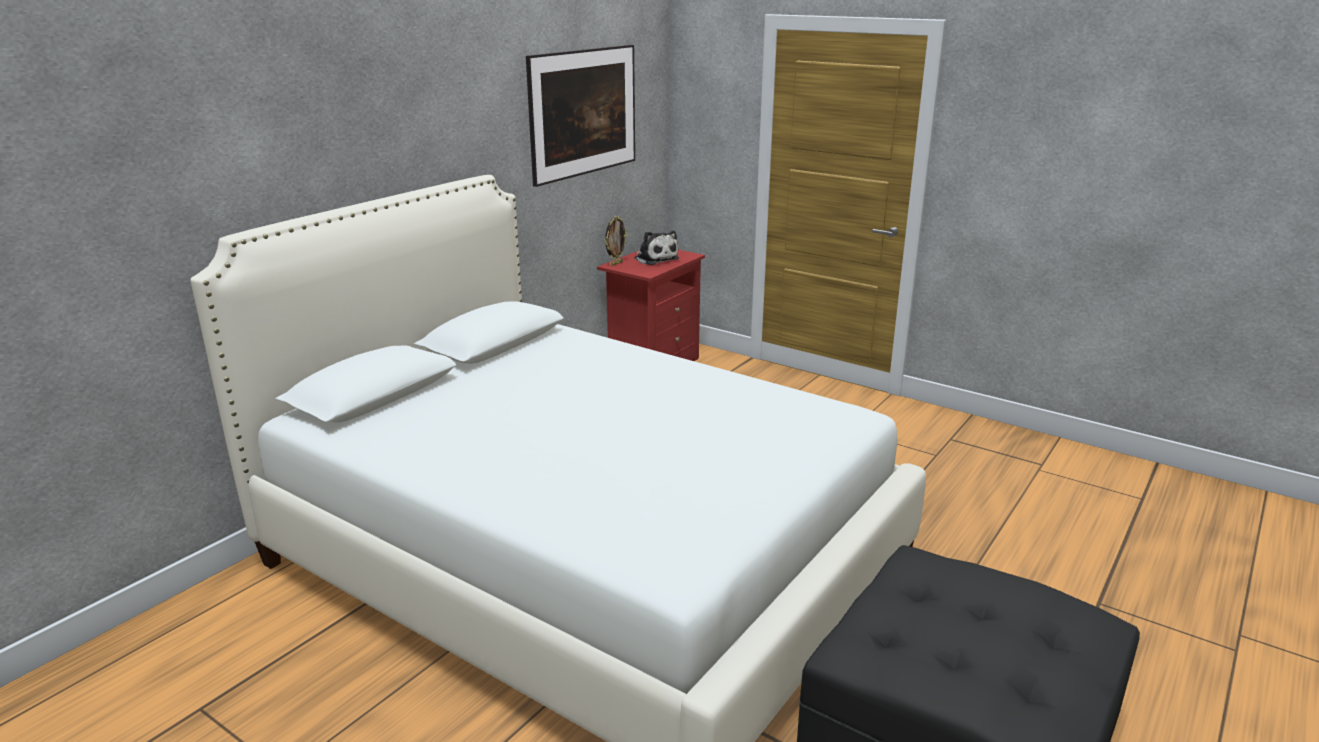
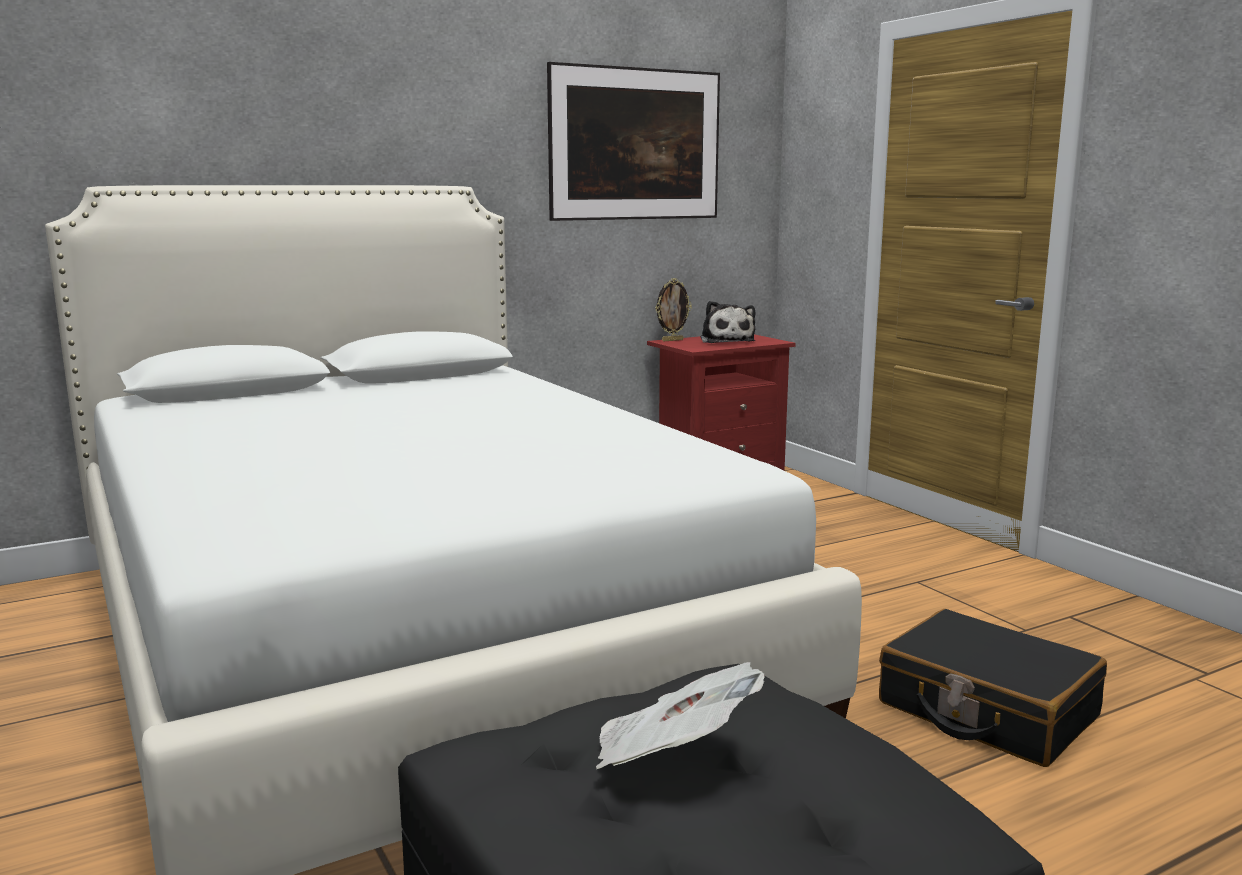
camera: 25 degrees right, 10 degrees down
none -> newspaper [596,662,765,769]
none -> black suitcase [879,609,1107,767]

